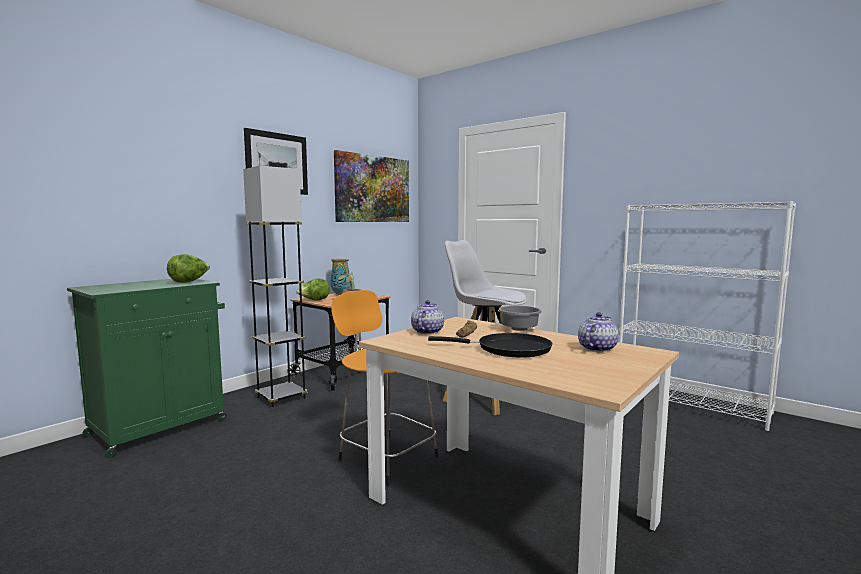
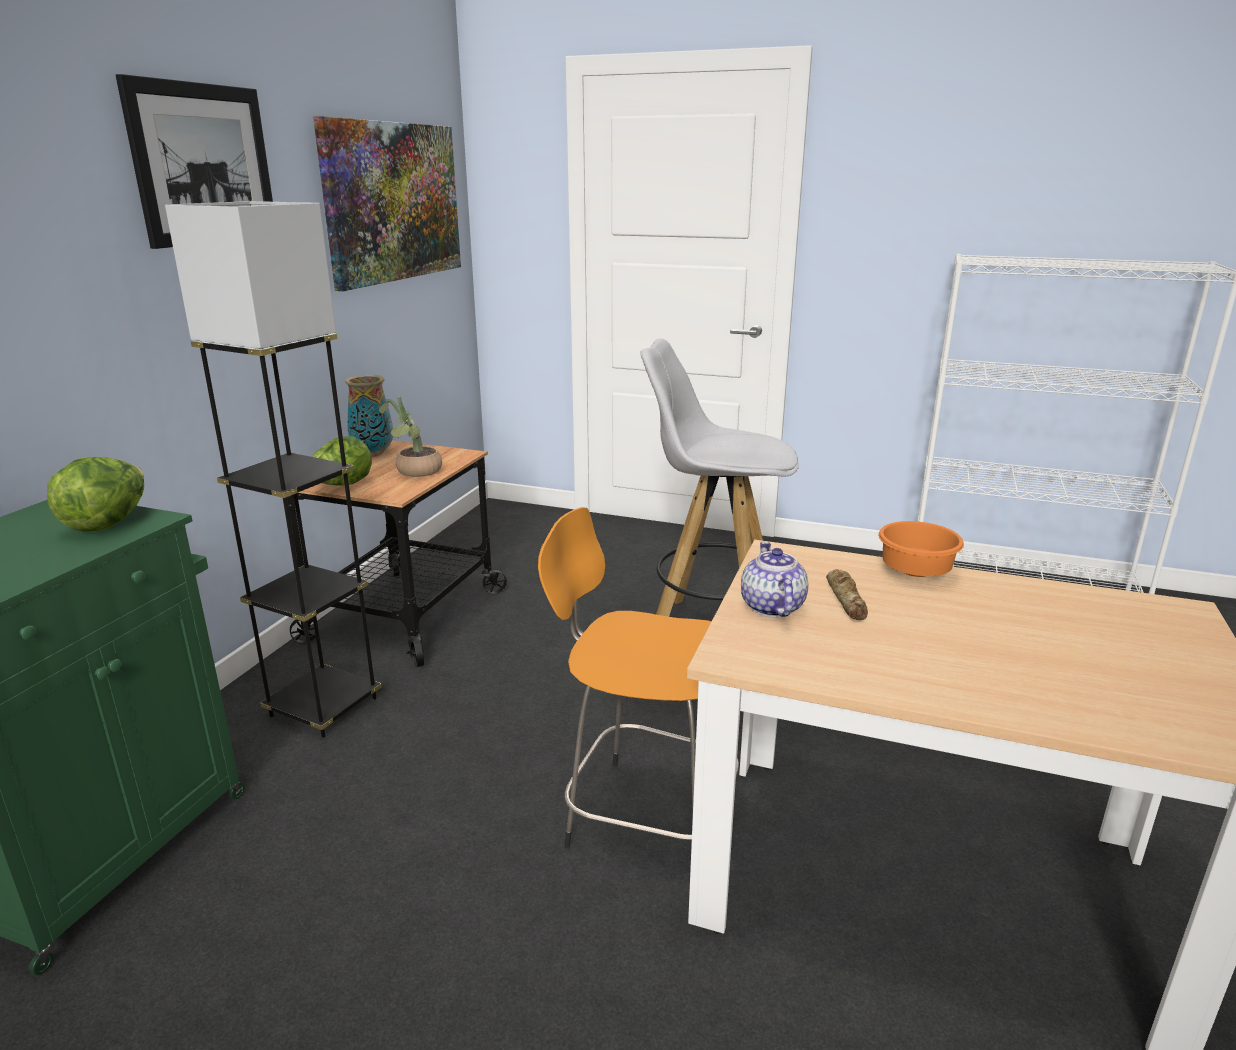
camera: 20 degrees left, 15 degrees up
black frying pan [428,333,553,357] -> none
grey bowl [498,306,542,331] -> orange bowl [878,521,964,577]
teapot [578,312,619,352] -> none

